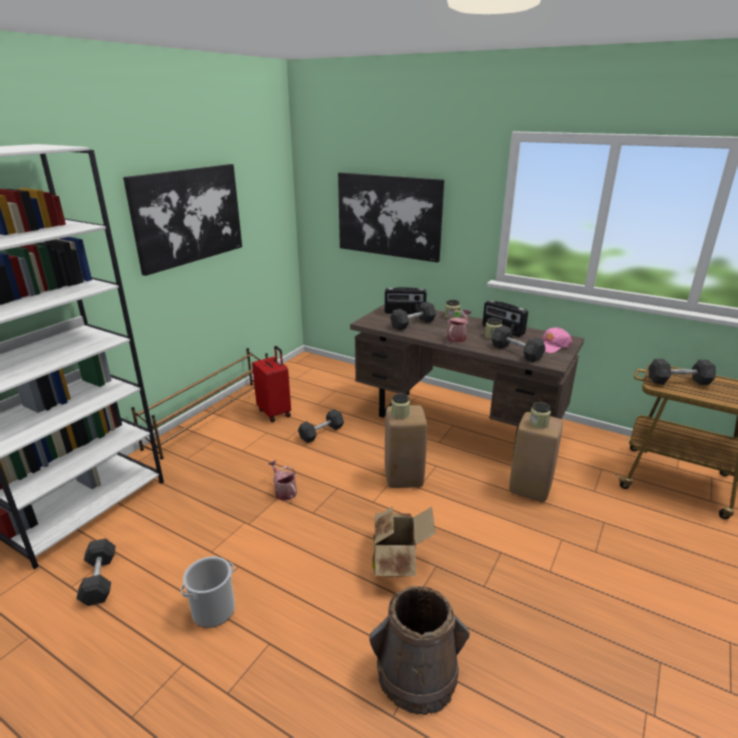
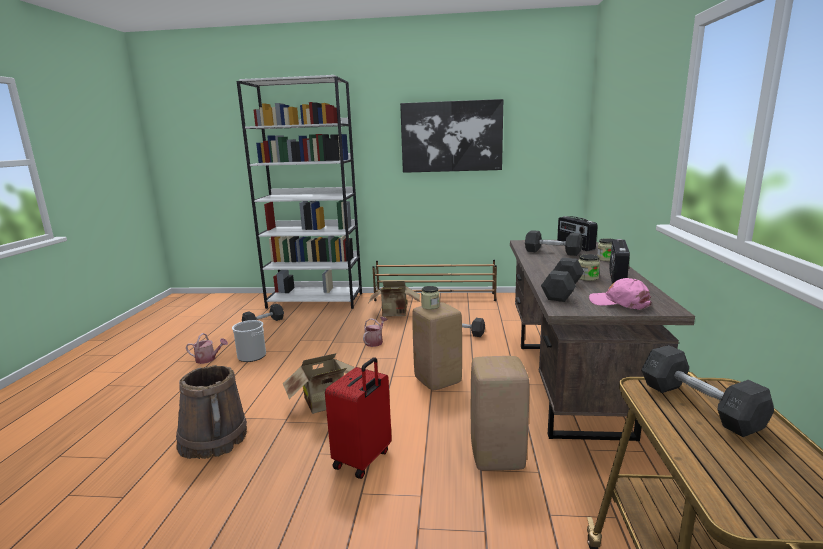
camera: 65 degrees right, 10 degrees down
red suitcase [252,346,291,422] -> red suitcase moved to [325,357,392,479]
picture [338,172,444,263] -> none
watering can [447,310,471,343] -> watering can moved to [186,333,228,364]
jar [529,402,551,428] -> none
none -> cardboard box [369,281,420,317]

